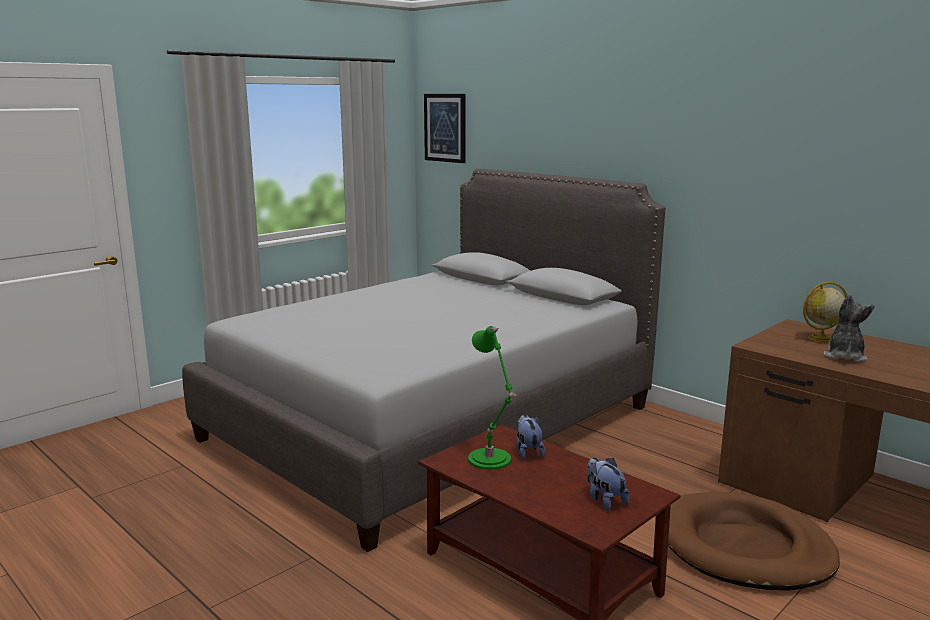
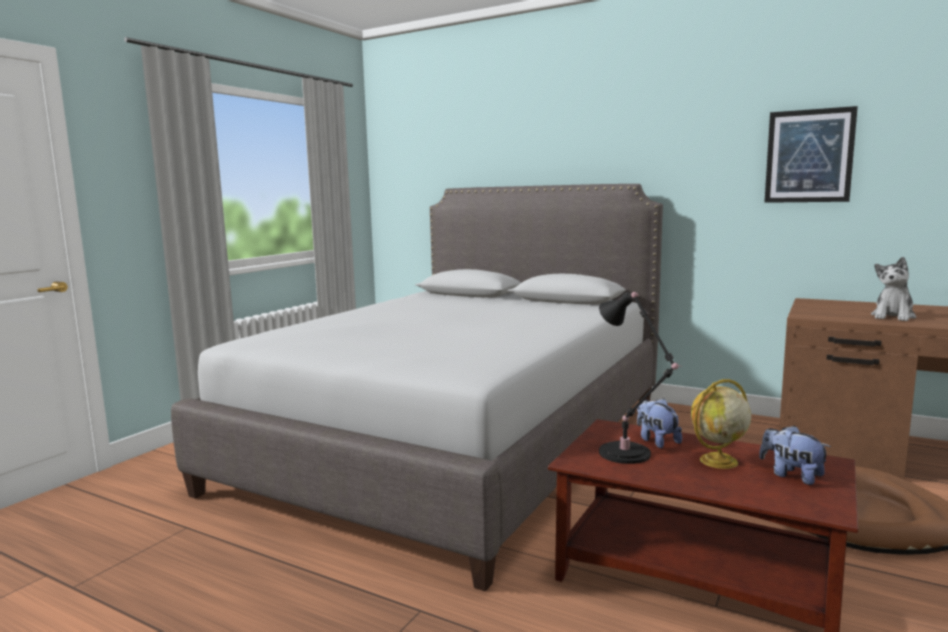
camera: 15 degrees left, 5 degrees down
picture [424,94,465,163] -> picture moved to [764,106,858,203]
green table lamp [468,326,516,470] -> black table lamp [599,292,682,464]
globe [803,282,847,343] -> globe moved to [691,379,751,469]
plush toy [824,294,875,363] -> plush toy turned 150 degrees counterclockwise [871,257,916,321]

